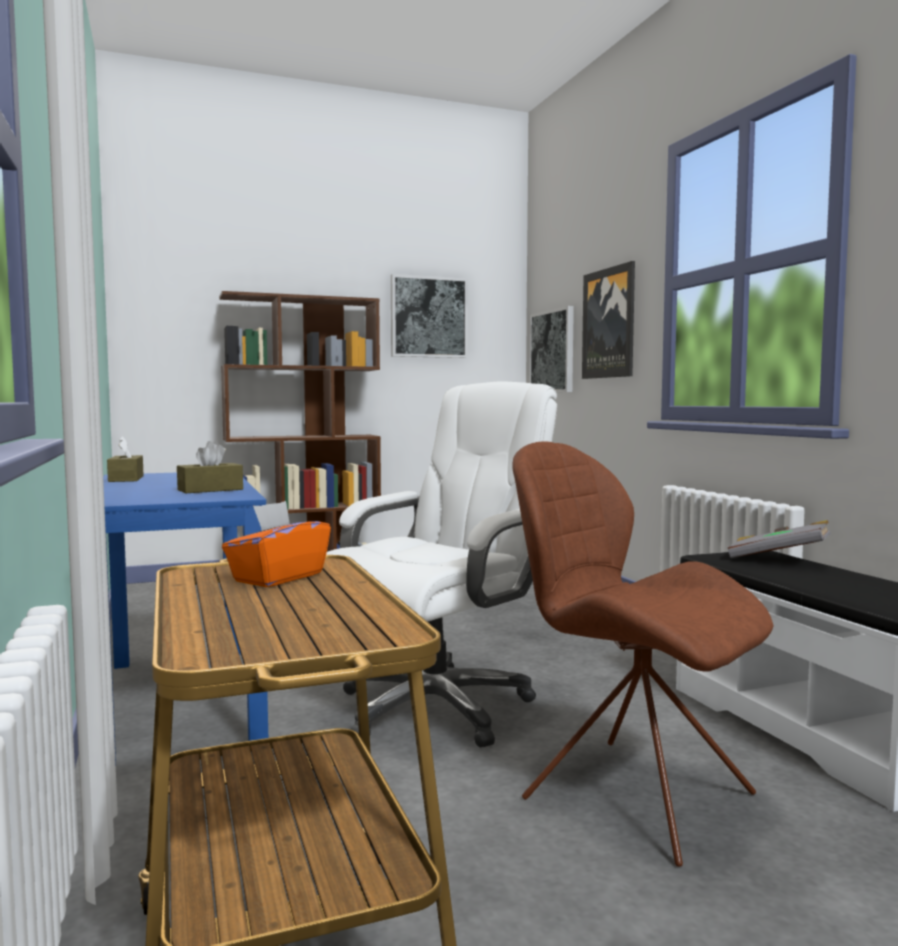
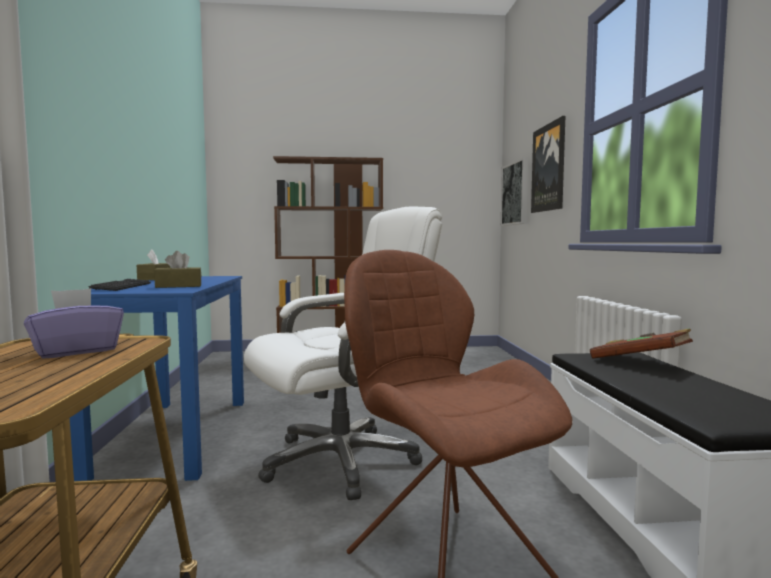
camera: 15 degrees right, 0 degrees up
orange tissue box [222,501,331,587] -> purple tissue box [24,288,124,359]
picture [391,274,468,358] -> none
grey book [728,520,831,558] -> brown book [590,328,693,359]
none -> keyboard [89,279,151,291]

